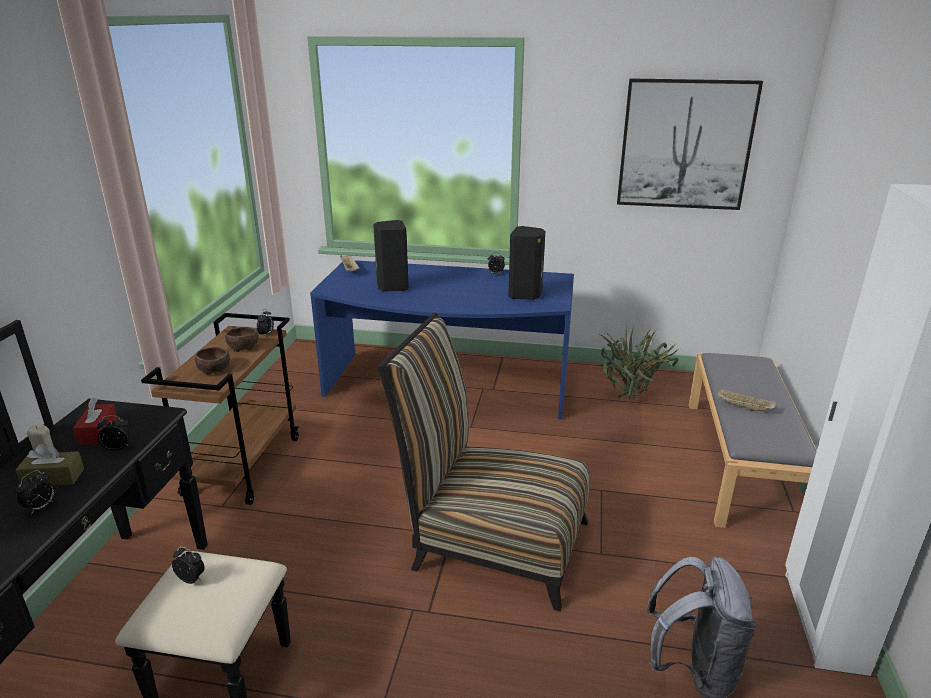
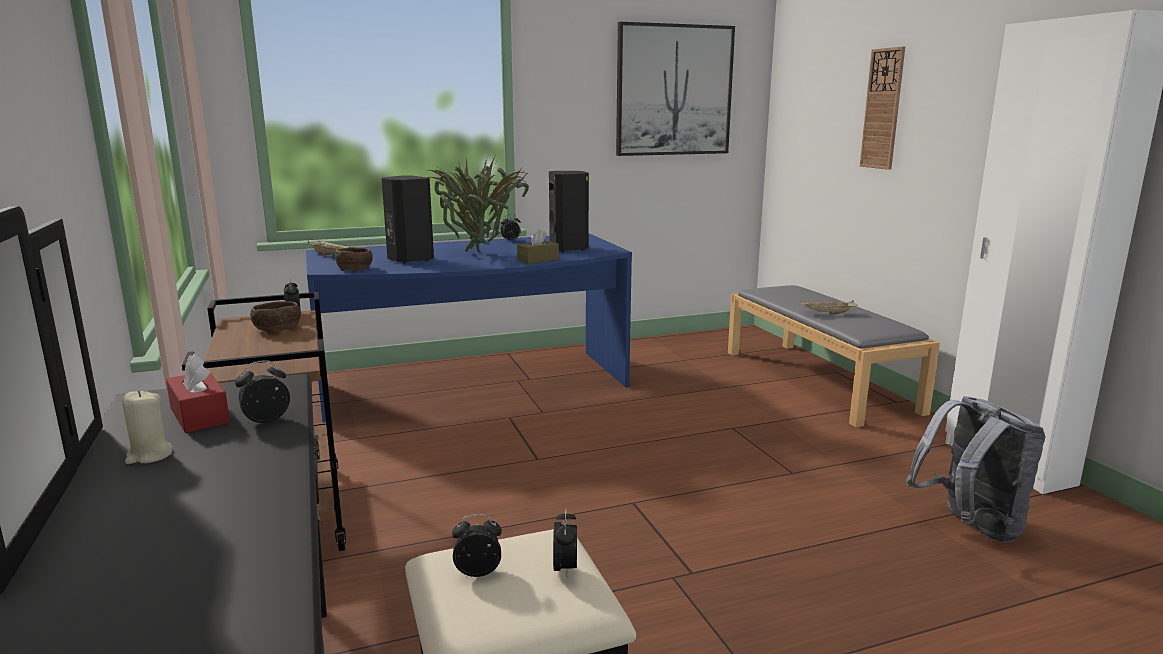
camera: 30 degrees left, 10 degrees down
alarm clock [15,470,55,513] -> alarm clock moved to [553,508,577,579]
brown tissue box [16,444,84,486] -> brown tissue box moved to [517,228,559,264]
brown bowl [195,347,230,375] -> brown bowl moved to [335,247,373,272]
chair [378,313,590,612] -> none
potted plant [600,327,680,399] -> potted plant moved to [425,156,529,252]
none -> wall clock [860,47,905,170]

